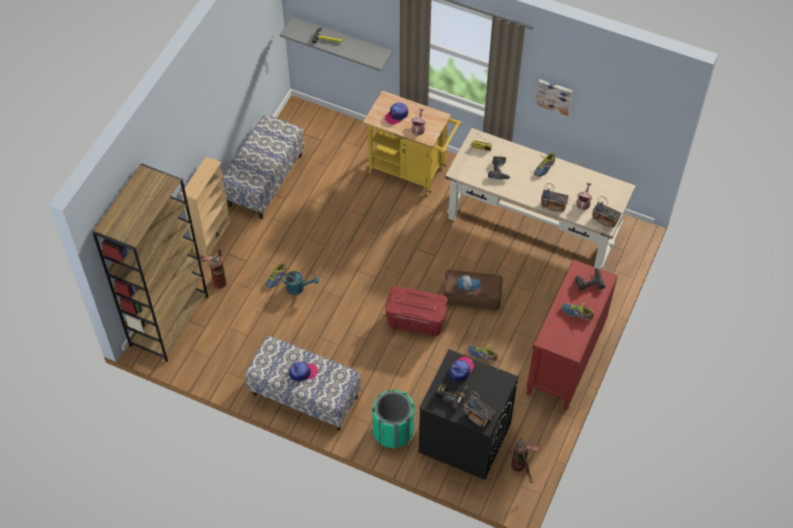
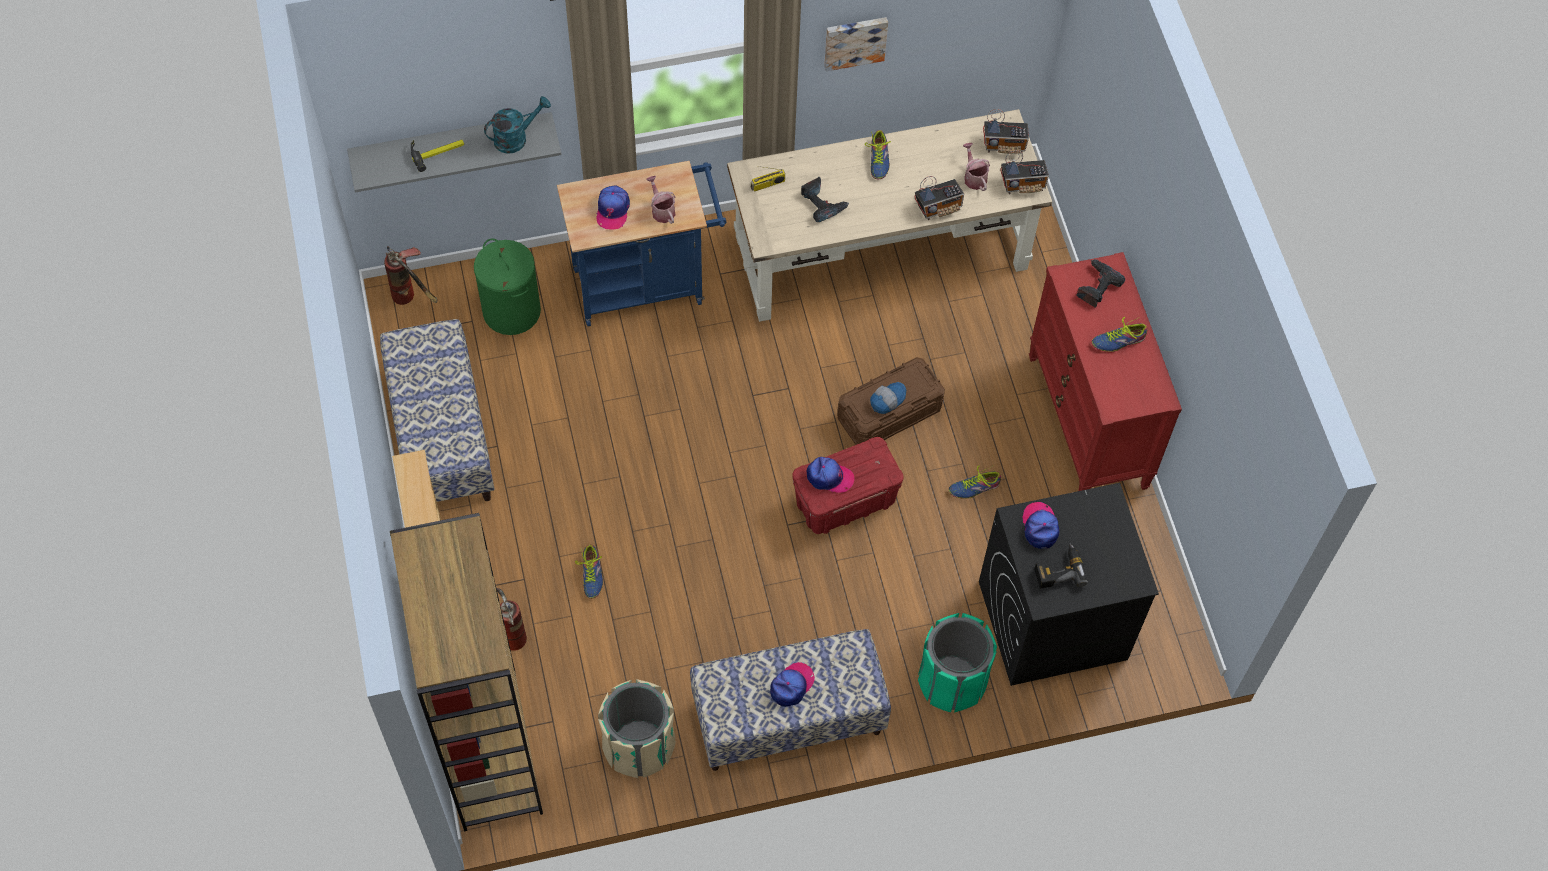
camera: 40 degrees left, 5 degrees up
turquoise watering can [280,271,319,295] -> turquoise watering can moved to [484,96,551,154]
yellow cart [363,91,461,195] -> blue cart [557,161,726,326]
radio [464,391,496,427] -> radio moved to [983,109,1029,154]
fire extinguisher [511,438,539,483] -> fire extinguisher moved to [384,247,438,305]
none -> green laundry basket [474,239,541,335]
none -> beige trash can [598,679,676,778]
none -> cap [807,457,855,493]

